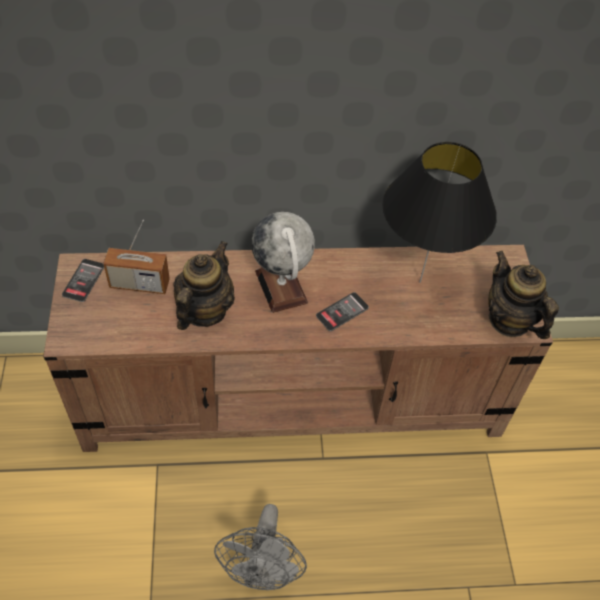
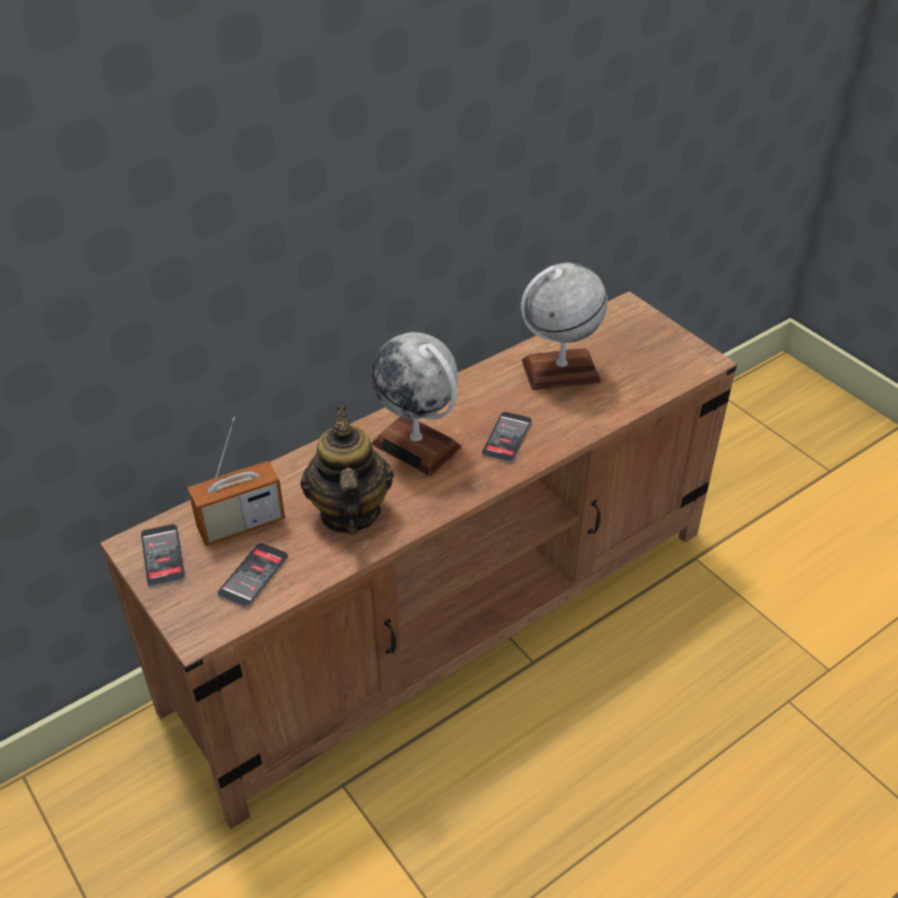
camera: 30 degrees left, 10 degrees down
grey fan [214,504,307,590] -> none
black table lamp [382,142,497,283] -> globe [521,262,607,390]
teapot [488,251,559,339] -> none
none -> phone [217,543,288,608]

